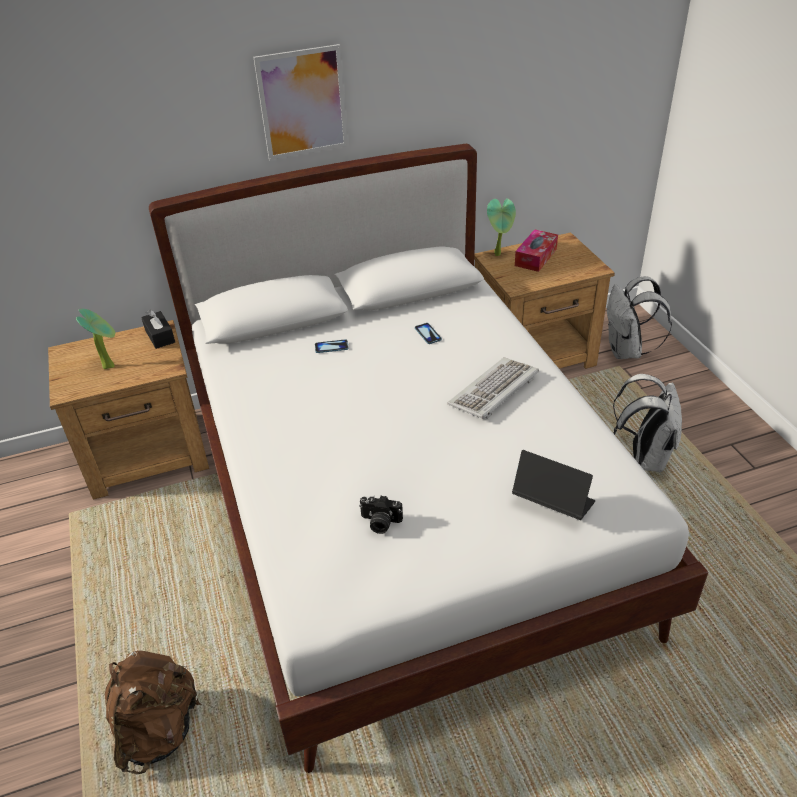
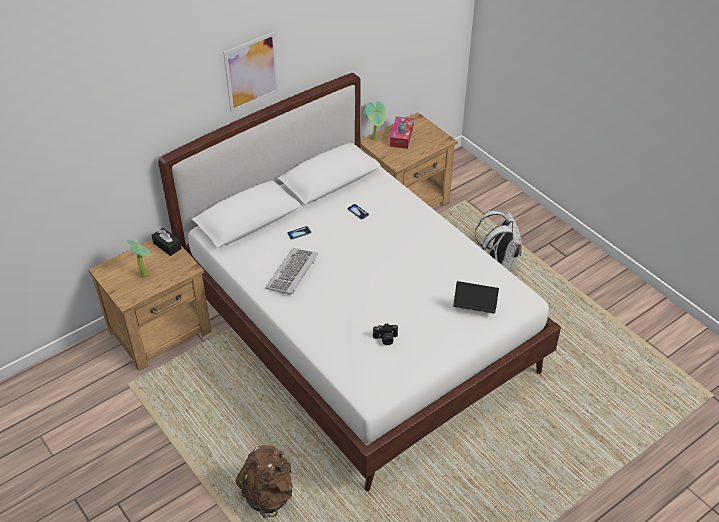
camera: 20 degrees left, 5 degrees up
keyboard [447,357,539,419] -> keyboard moved to [265,248,318,295]
white backpack [607,276,672,359] -> none

